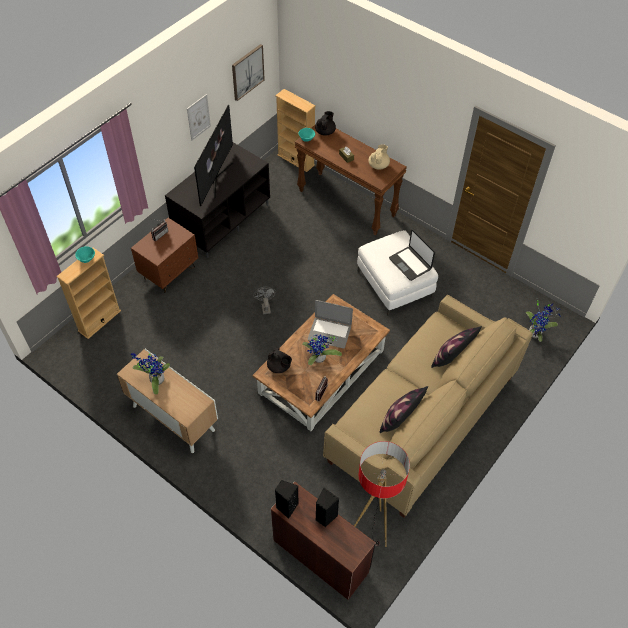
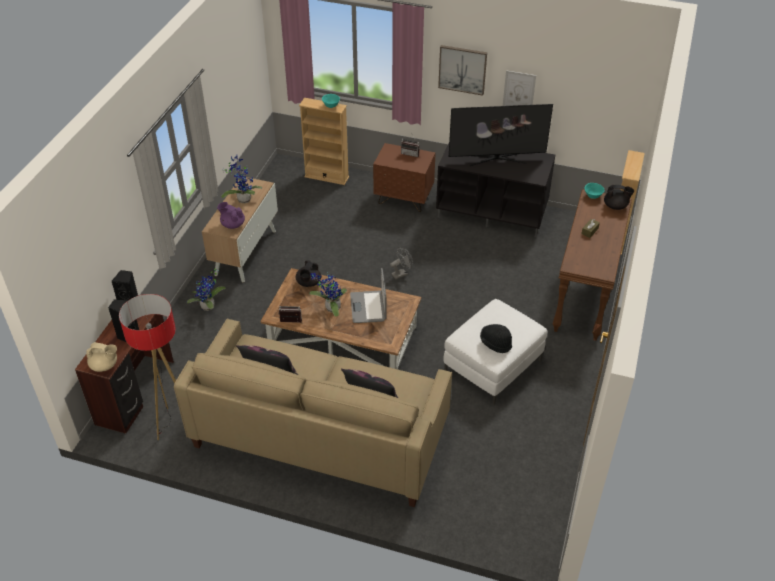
camera: 70 degrees right, 10 degrees down
picture [232,44,265,101] -> picture moved to [438,45,487,96]
beige teapot [368,144,390,170] -> beige teapot moved to [86,342,117,372]
laptop [389,229,435,281] -> black hat [480,324,512,353]
potted plant [526,300,561,342] -> potted plant moved to [187,267,226,311]
none -> purple teapot [217,202,245,229]

